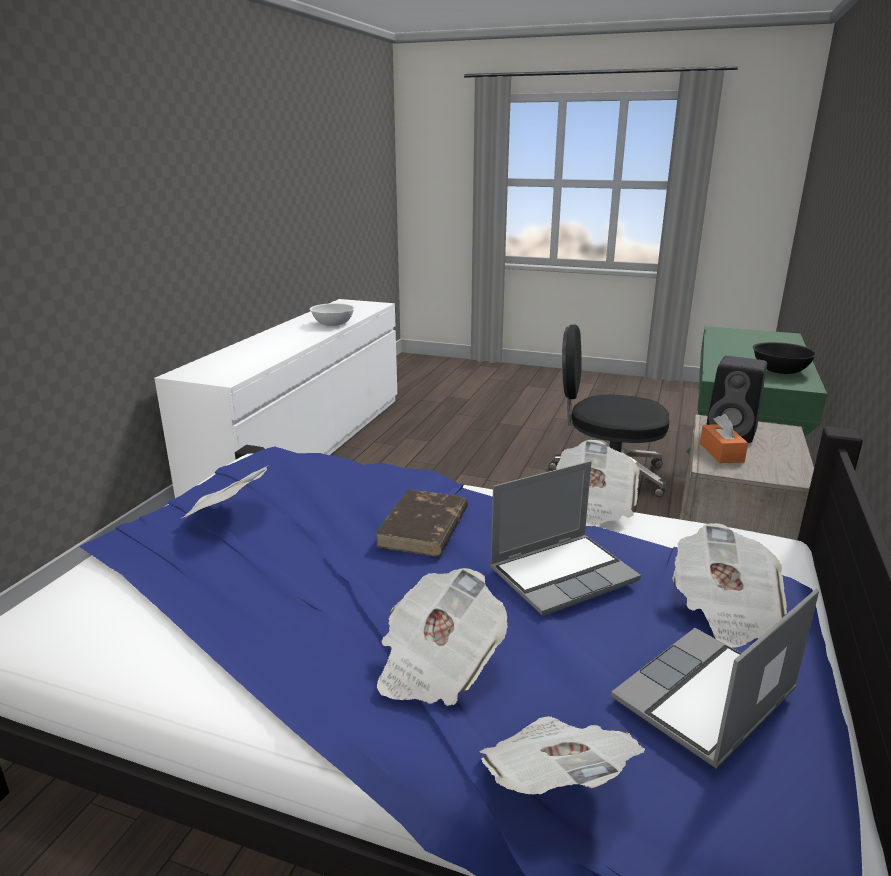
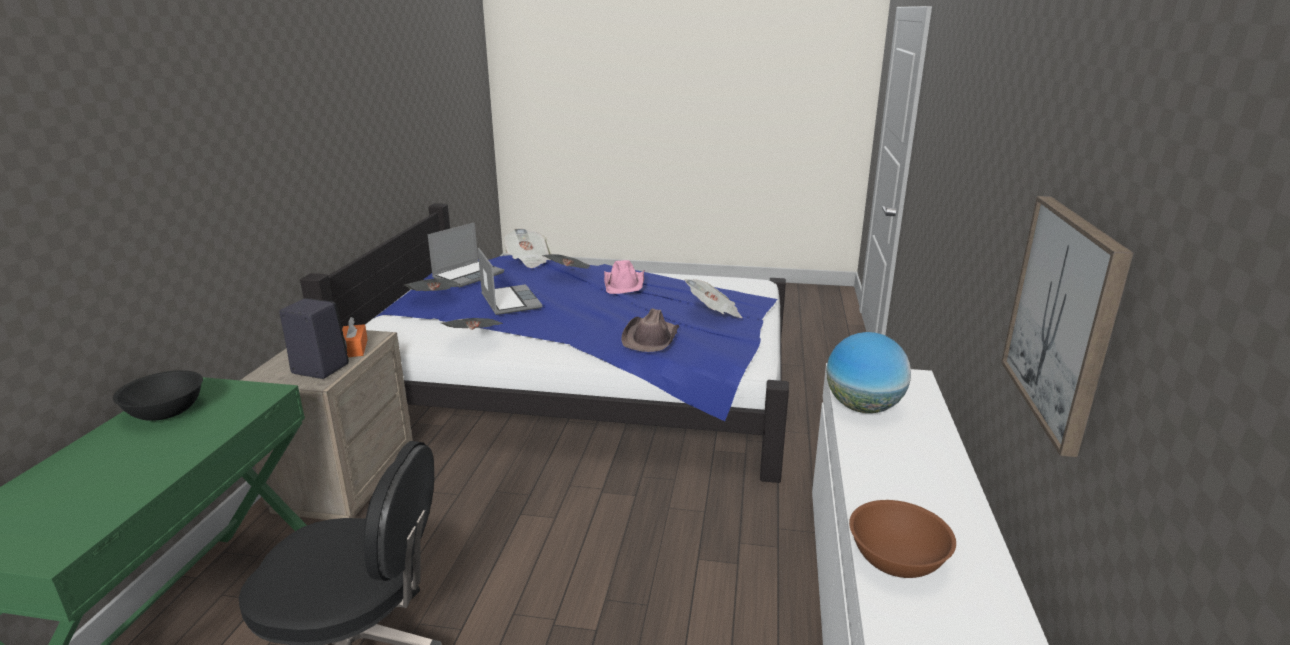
camera: 170 degrees right, 0 degrees up
white bowl [310,303,355,326] -> brown bowl [849,500,956,578]
brown book [375,489,468,557] -> none
laptop [490,461,641,616] -> laptop turned 105 degrees clockwise [478,248,542,315]
none -> pink hat [604,260,645,294]
none -> brown hat [621,308,679,352]
none -> globe [826,332,911,413]
none -> picture [1001,196,1133,457]

